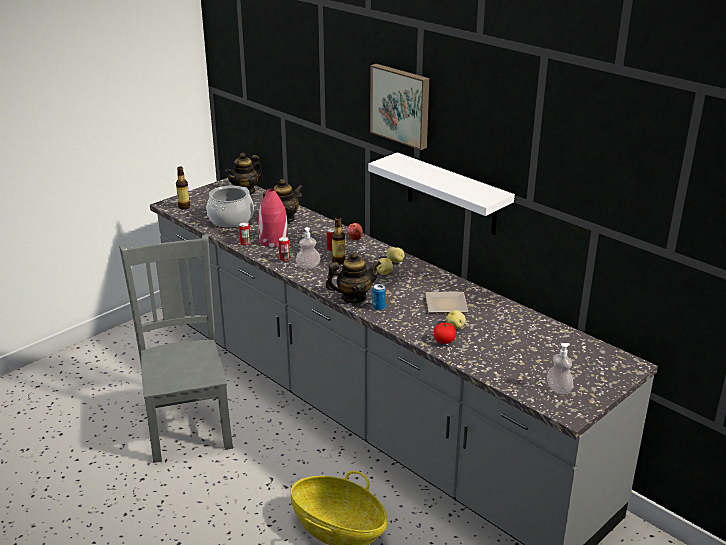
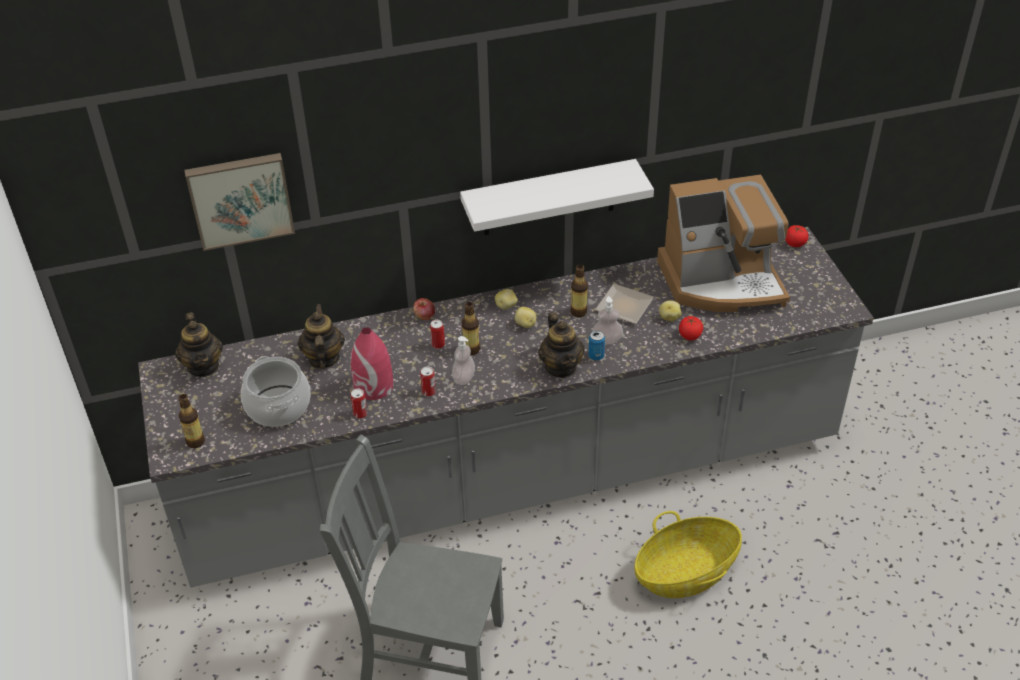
camera: 60 degrees left, 15 degrees up
teapot [326,252,381,303] -> teapot turned 150 degrees clockwise [539,312,585,378]
picture [370,64,429,150] -> picture moved to [184,153,295,251]
soap dispenser [547,343,573,395] -> soap dispenser moved to [592,296,623,344]
none -> bottle [570,265,588,317]
none -> coffee machine [657,175,790,312]
none -> tomato [785,225,809,247]

